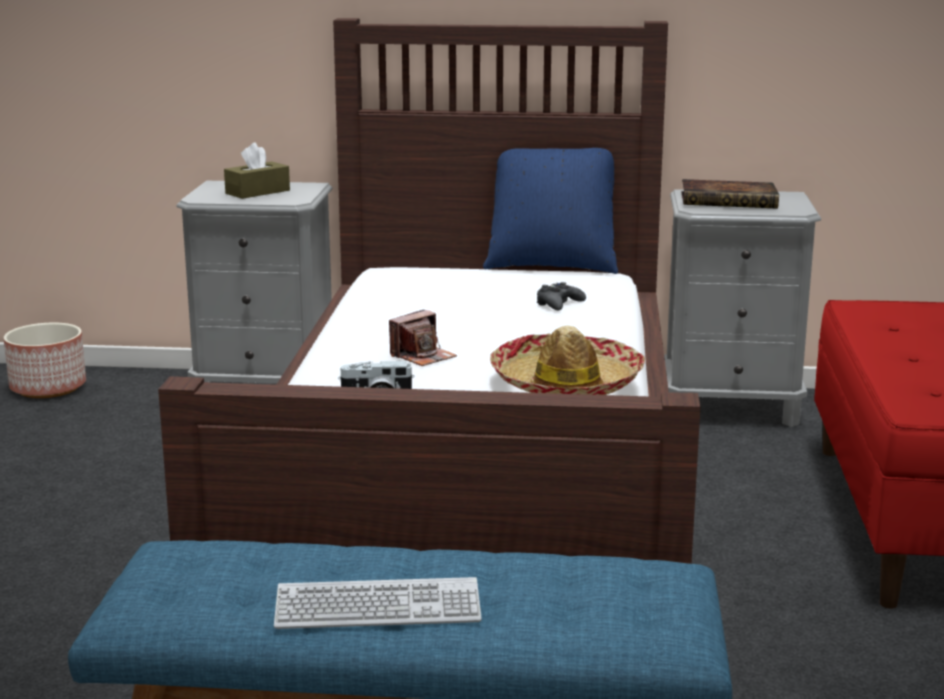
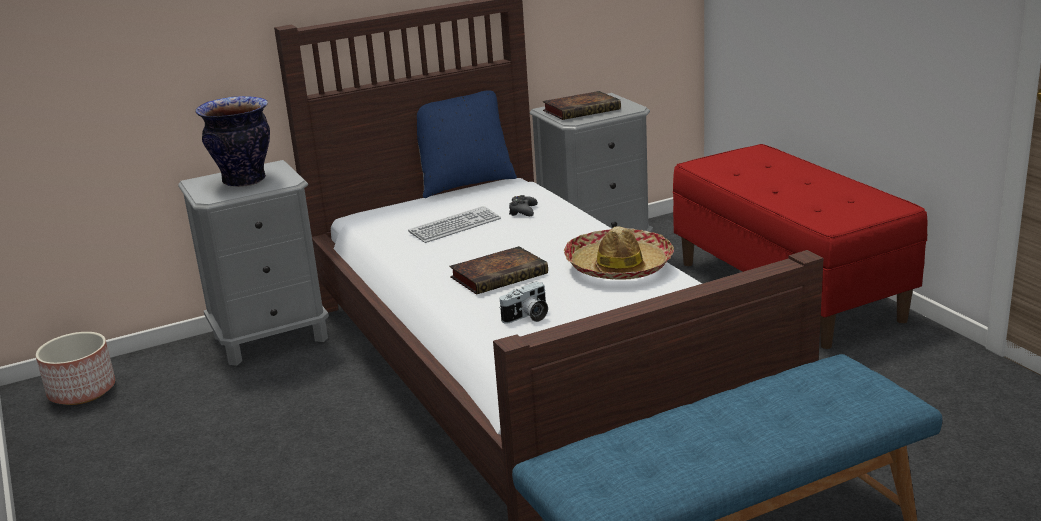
camera: 30 degrees left, 5 degrees up
brown tissue box [224,143,290,199] -> vase [195,96,270,187]
keyboard [274,577,482,629] -> keyboard moved to [408,206,501,243]
camera [389,310,457,366] -> book [449,246,548,295]

